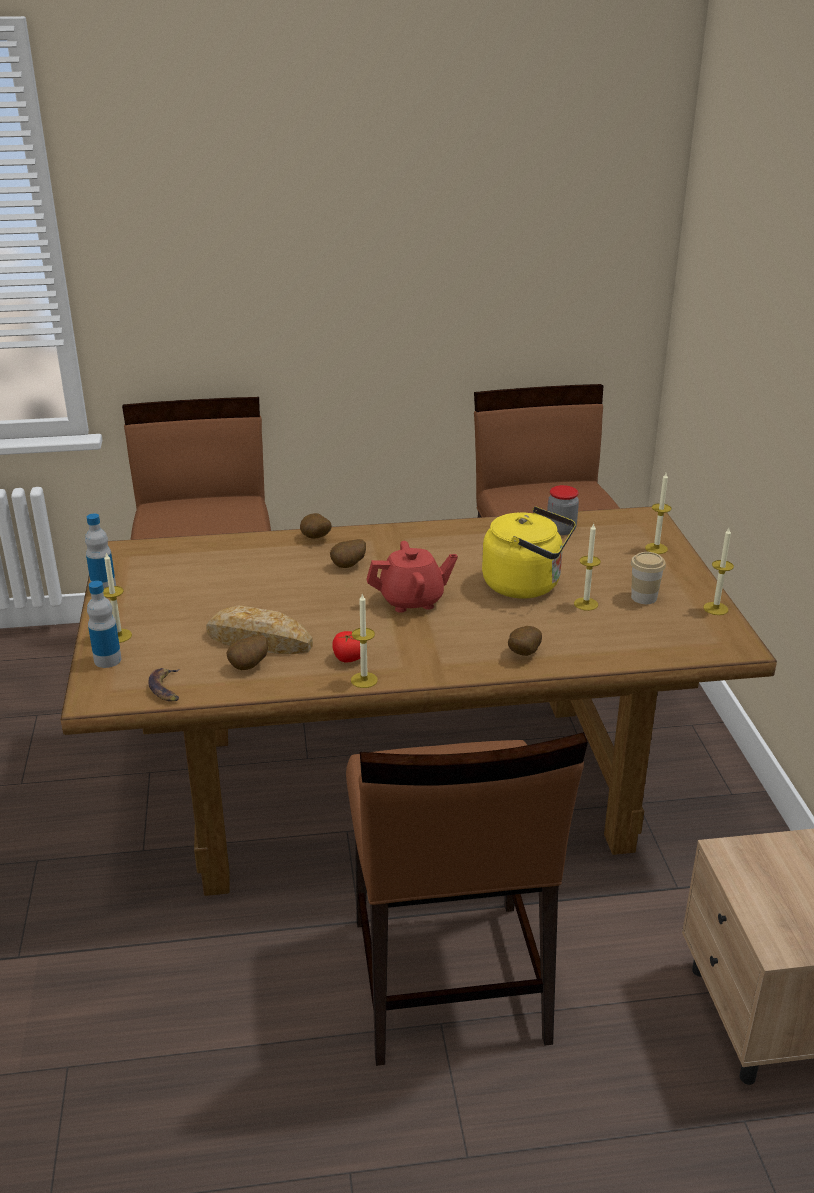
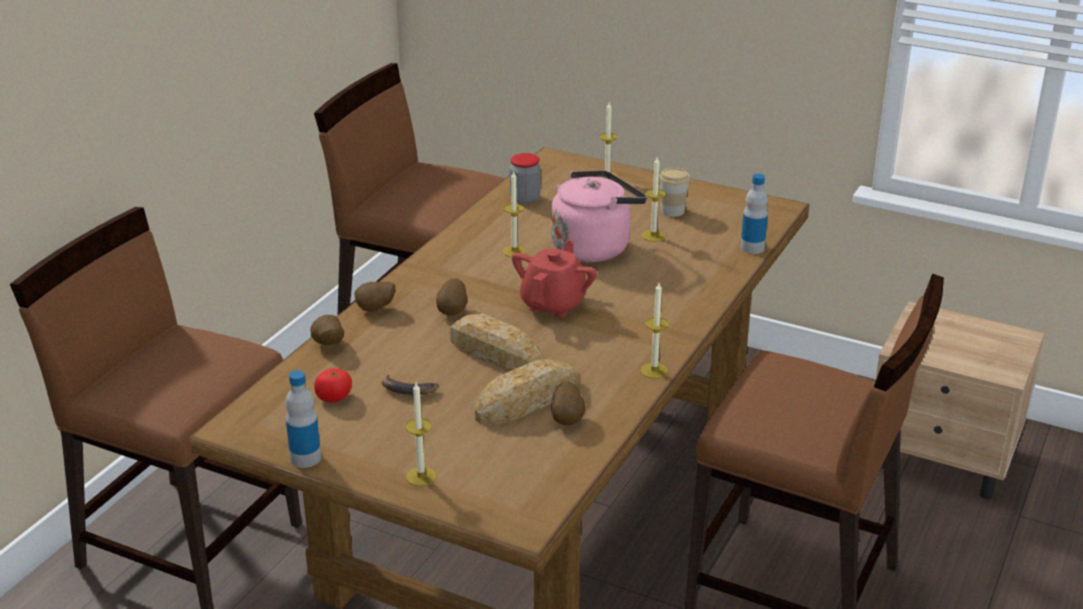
camera: 55 degrees left, 0 degrees up
bottle [87,581,122,668] -> bottle moved to [740,174,768,254]
banana [148,668,179,701] -> banana moved to [381,374,439,395]
tomato [332,631,360,663] -> tomato moved to [314,368,352,403]
yellow kettle [482,507,576,599] -> pink kettle [551,170,647,262]
potato [508,626,542,656] -> potato moved to [310,315,344,345]
candle [703,528,734,615] -> candle moved to [503,170,526,257]
none -> bread [450,314,545,372]

